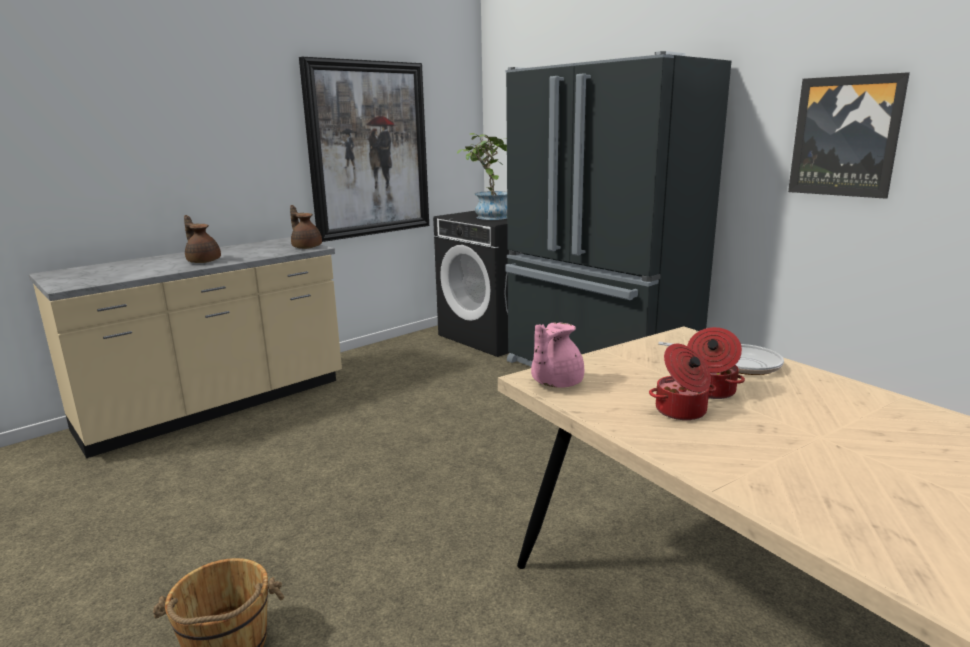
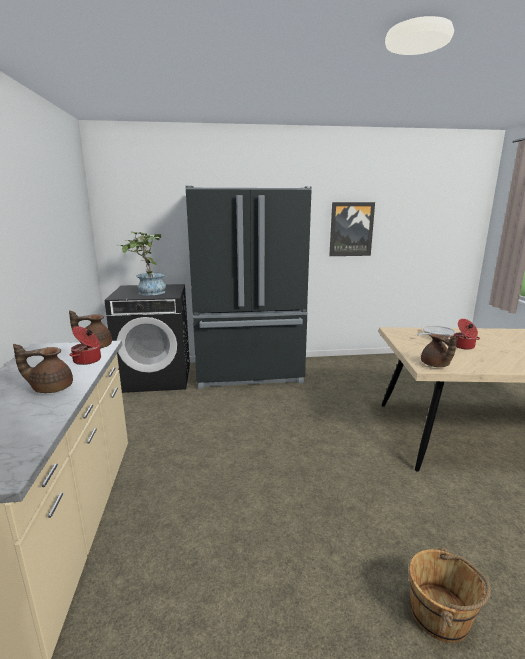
camera: 55 degrees left, 0 degrees up
picture [299,57,429,242] -> none
pink teapot [531,322,584,388] -> brown teapot [421,334,457,367]
cooking pot [649,344,716,420] -> cooking pot moved to [69,326,102,365]

